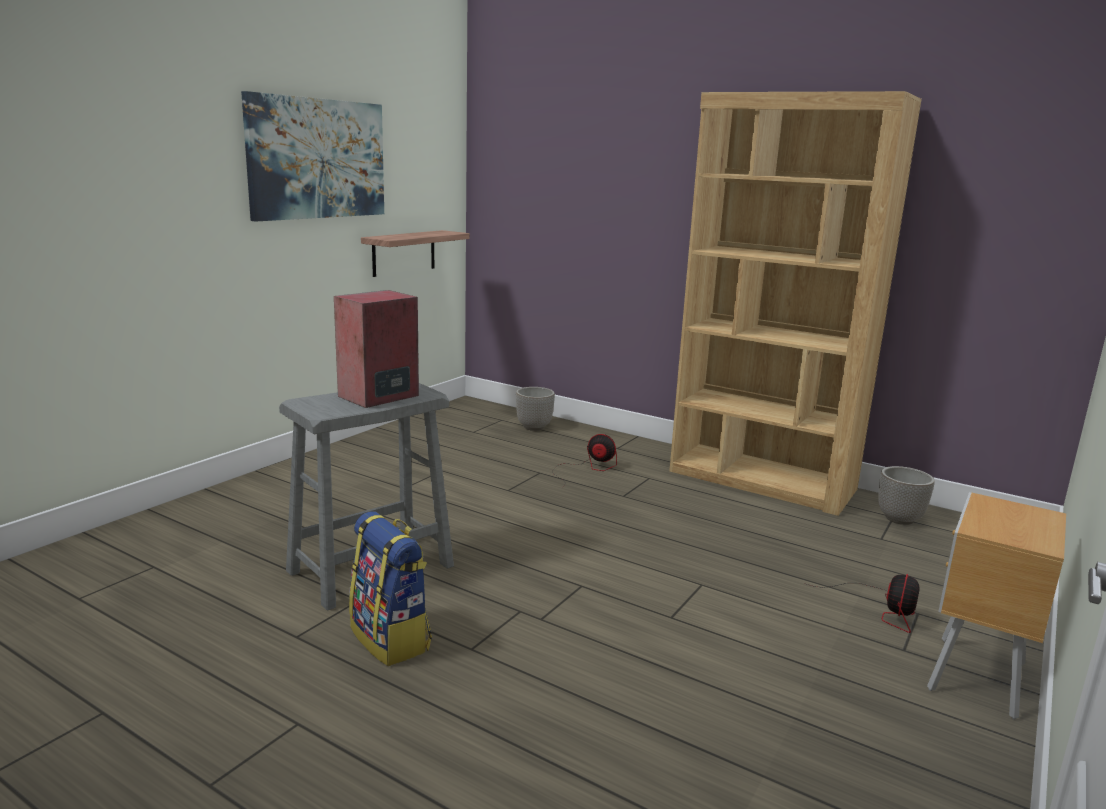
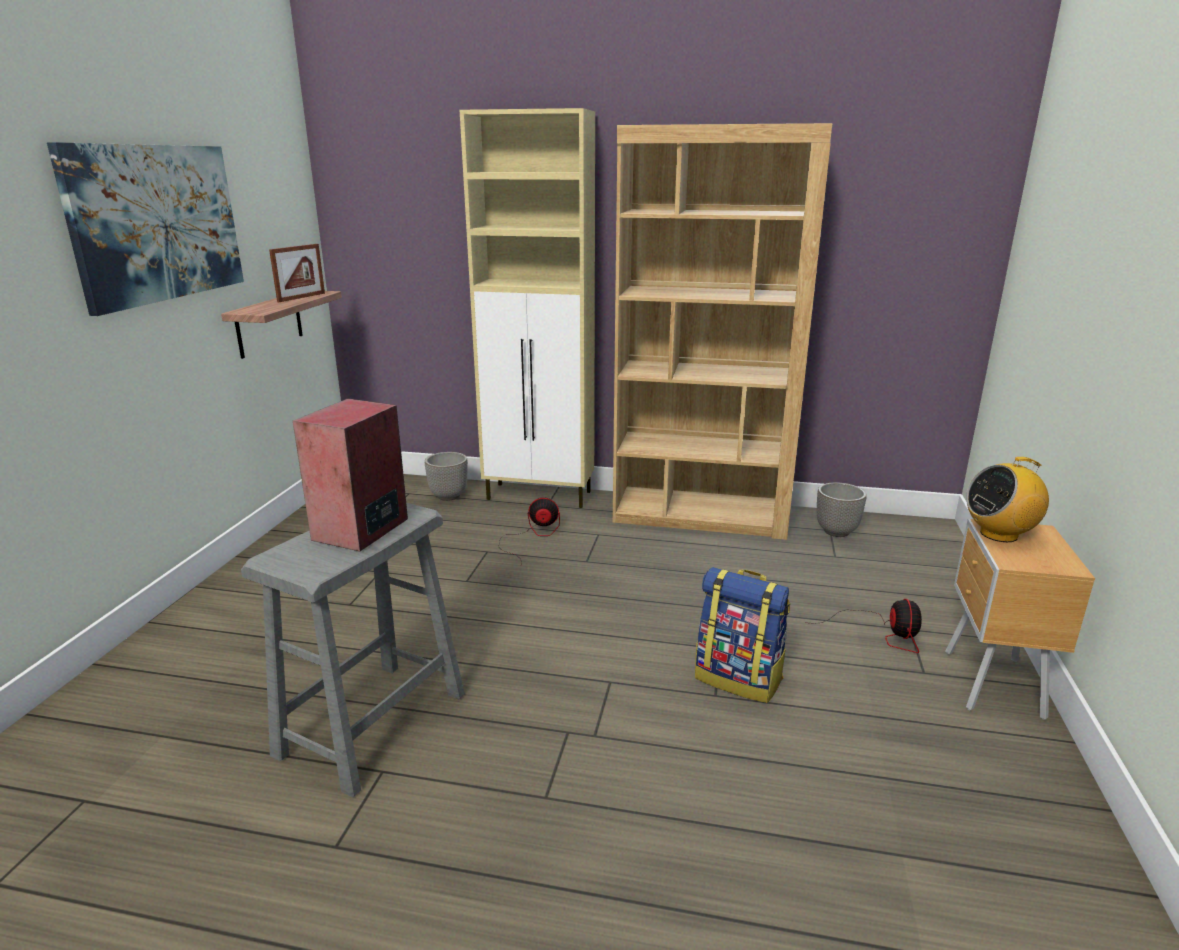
camera: 20 degrees left, 5 degrees up
backpack [349,511,432,666] -> backpack moved to [695,567,790,703]
none -> picture frame [269,244,325,302]
none -> beige cabinet [460,108,595,508]
none -> radio [966,457,1049,542]

